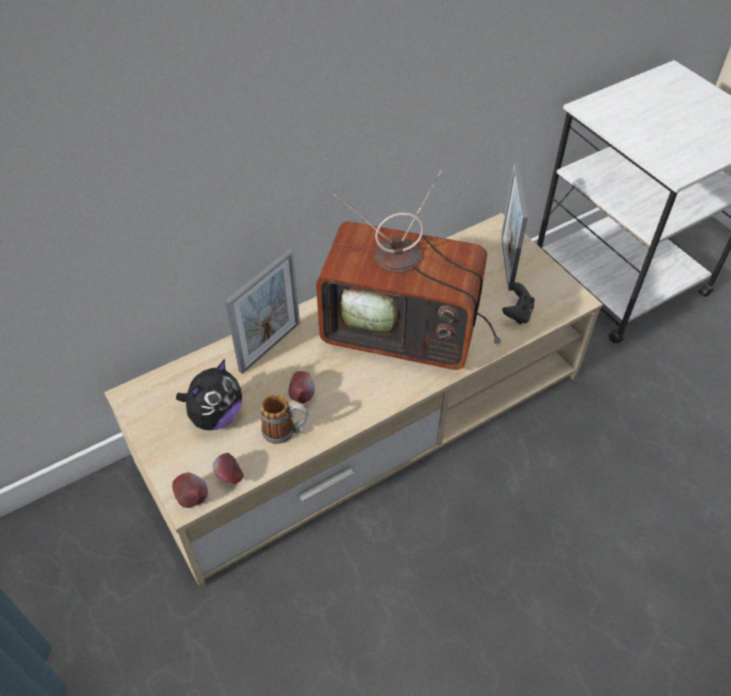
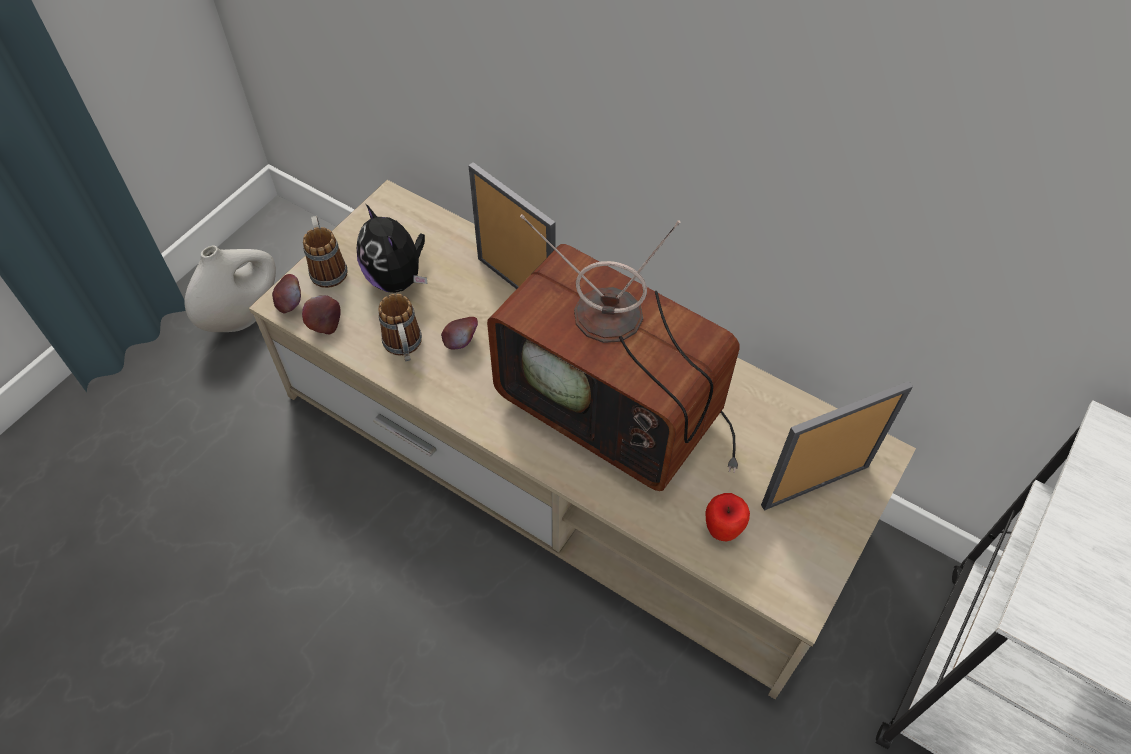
camera: 65 degrees right, 5 degrees up
plush toy [176,359,242,430] -> plush toy turned 45 degrees clockwise [357,204,427,293]
picture frame [225,249,300,374] -> picture frame turned 150 degrees counterclockwise [468,162,556,289]
television [316,170,501,370] -> television turned 45 degrees counterclockwise [487,214,740,491]
black game controller [502,282,535,325] -> apple [706,493,750,541]
none -> white vase [185,245,276,332]
none -> mug [303,216,348,288]

